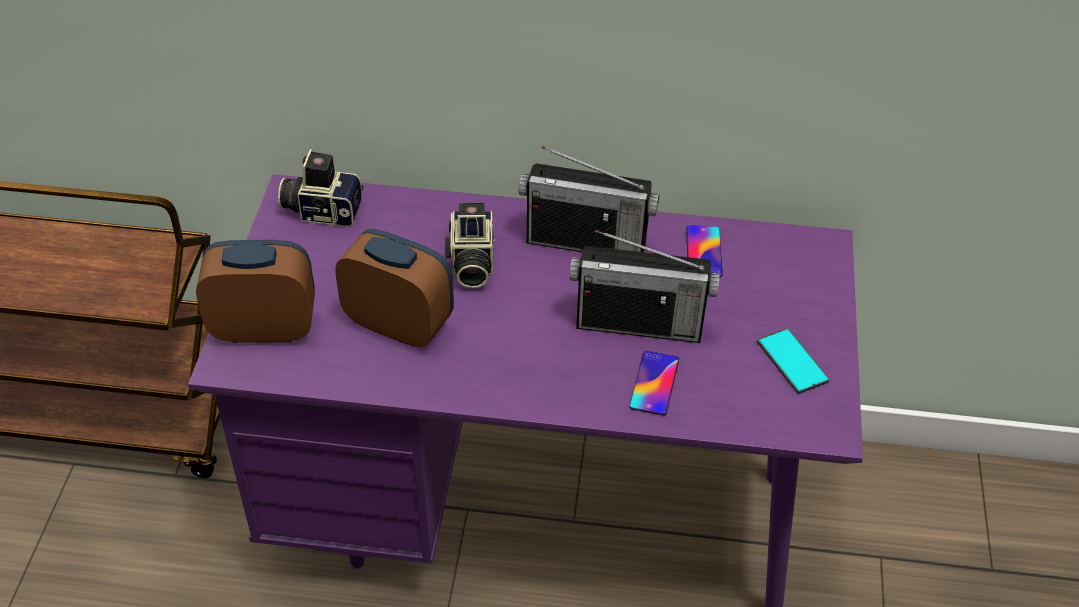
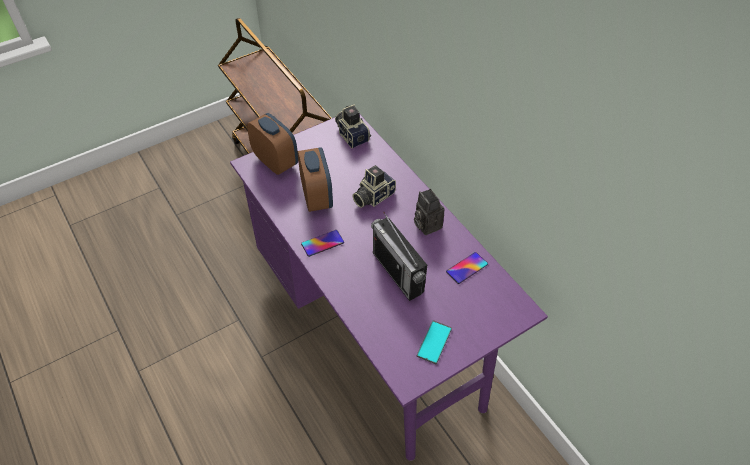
camera: 50 degrees right, 5 degrees up
radio [519,146,659,252] -> camera [414,189,445,235]
phone [629,351,679,416] -> phone moved to [301,230,344,257]

